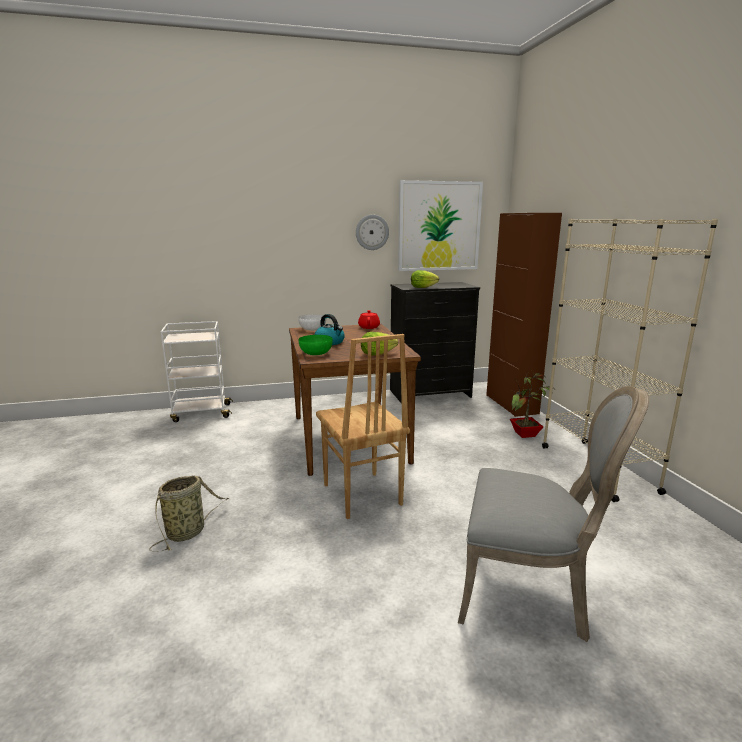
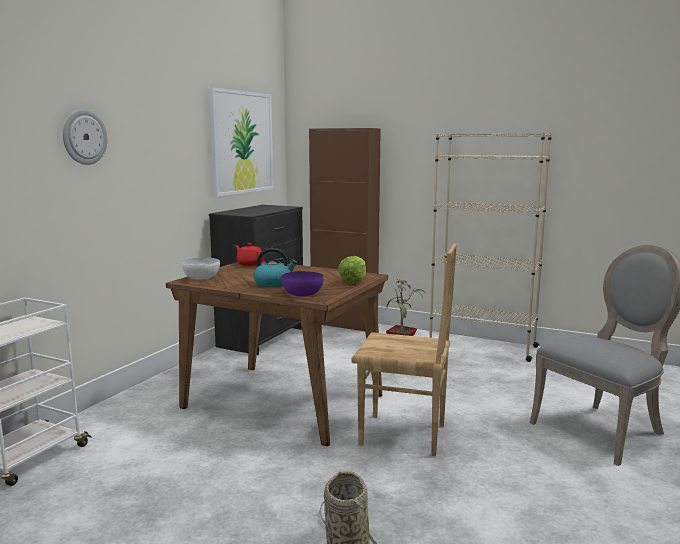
camera: 50 degrees left, 5 degrees down
green bowl [299,335,333,355] -> purple bowl [281,271,324,296]
wall clock [356,214,389,250] -> wall clock moved to [63,109,107,165]
lettuce [411,270,439,288] -> none

